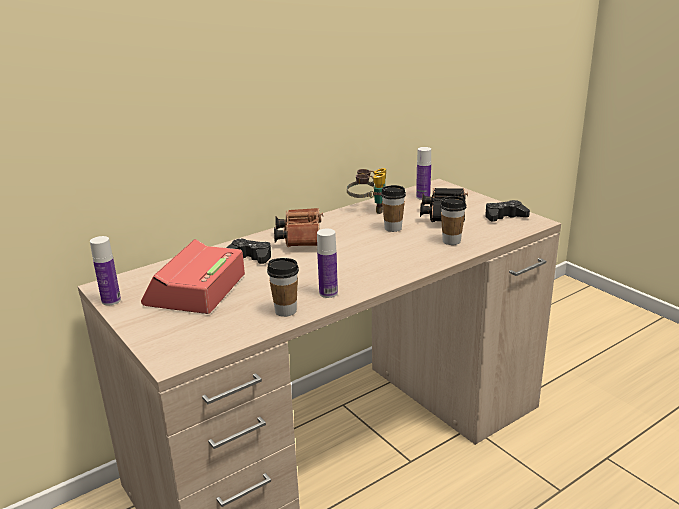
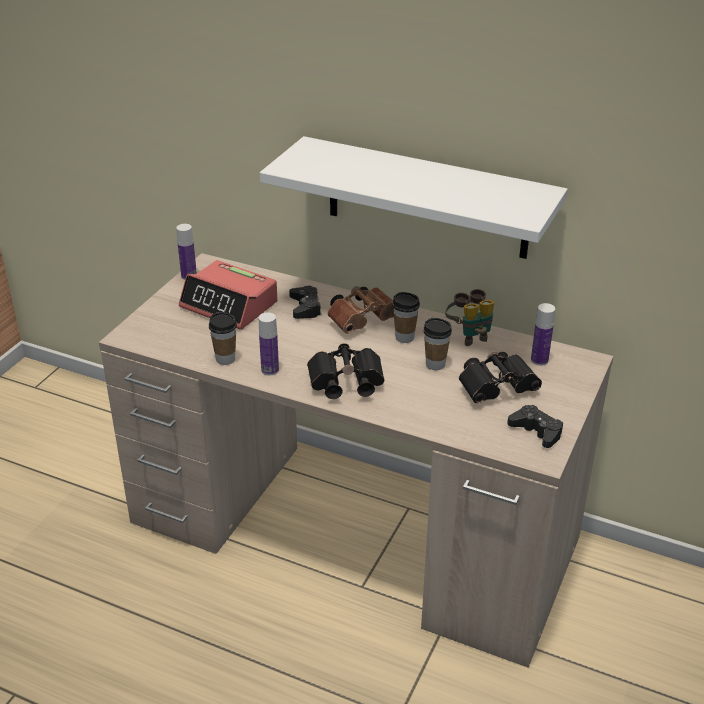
camera: 60 degrees right, 10 degrees up
alarm clock [141,239,245,314] -> alarm clock turned 135 degrees counterclockwise [179,260,278,330]
cup [440,196,466,245] -> cup moved to [393,292,420,343]
none -> white shelf [260,136,568,259]
none -> black binoculars [307,343,385,399]

